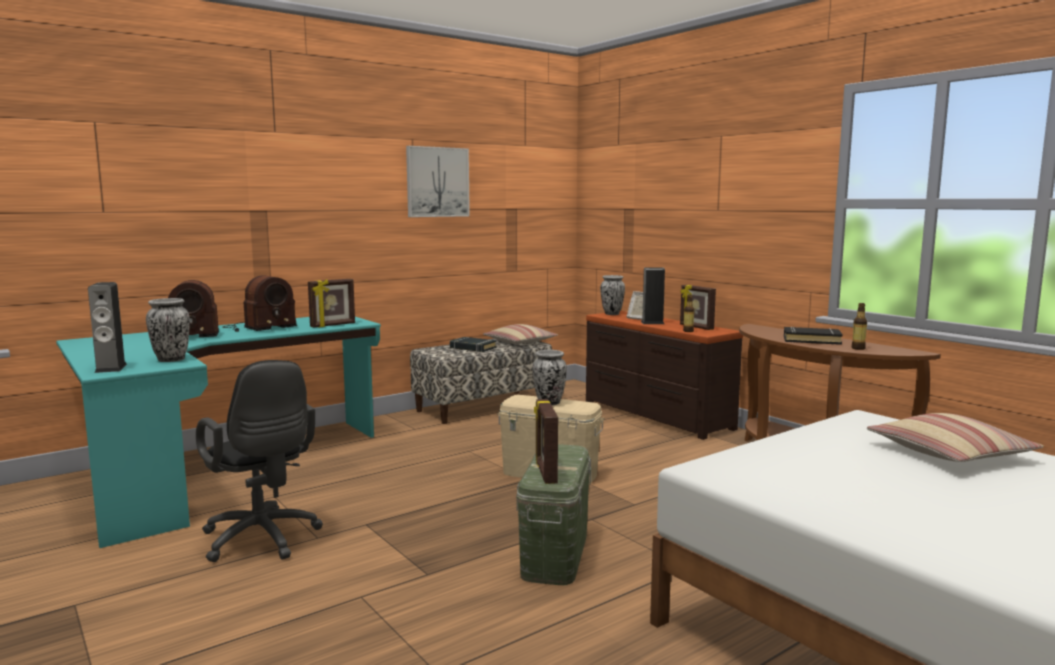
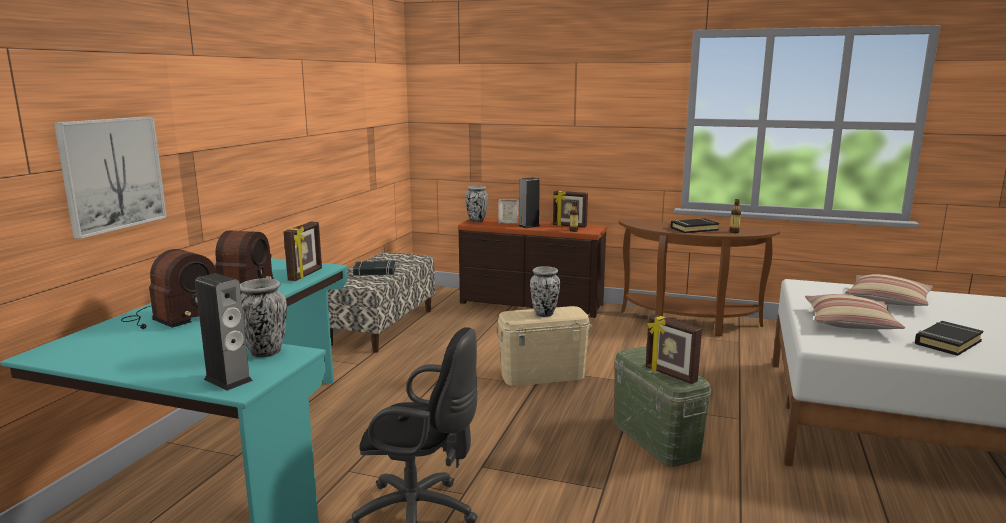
camera: 35 degrees left, 5 degrees up
picture [406,146,470,217] -> picture moved to [54,116,167,239]
pillow [483,324,558,344] -> pillow moved to [805,294,905,329]
none -> black book [915,321,983,356]

